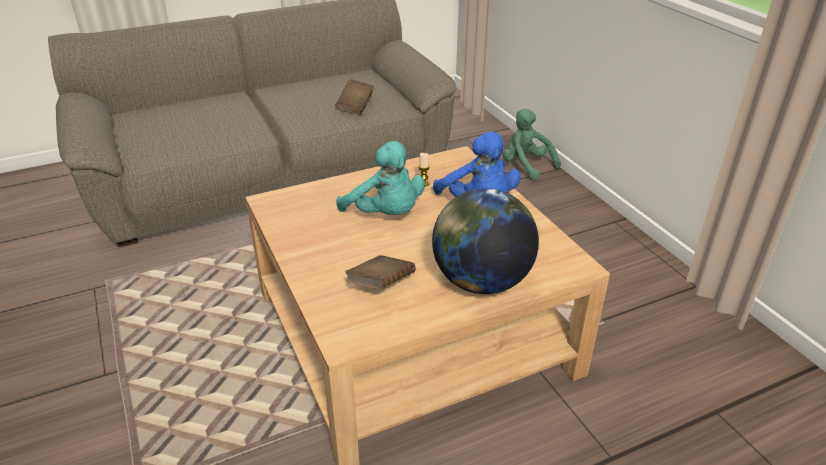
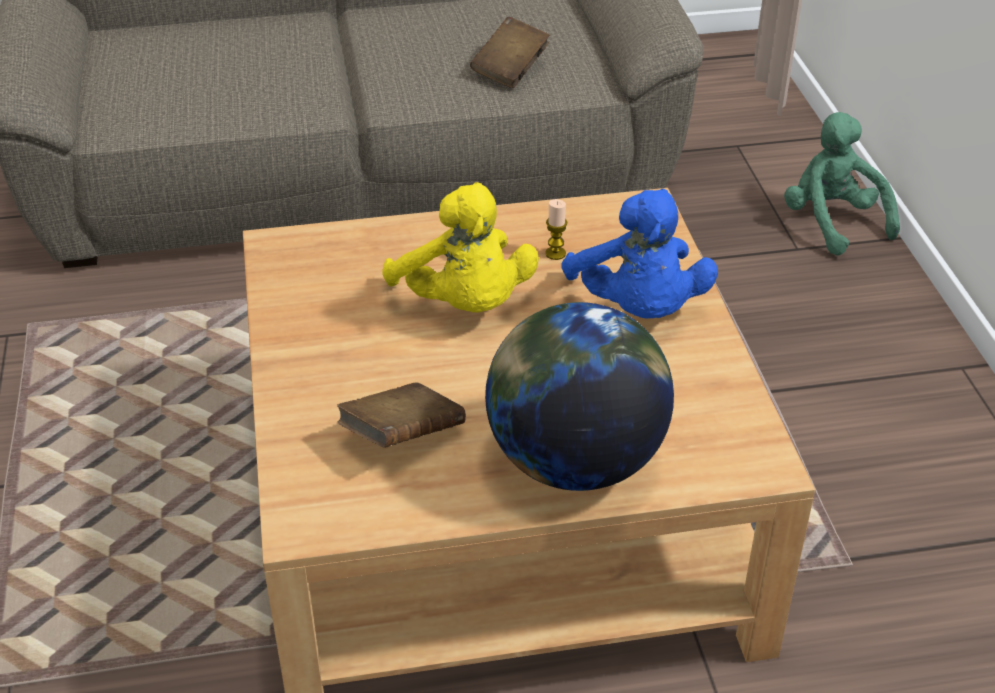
camera: 15 degrees right, 5 degrees up
turquoise plush toy [336,141,425,215] -> yellow plush toy [382,182,539,312]

